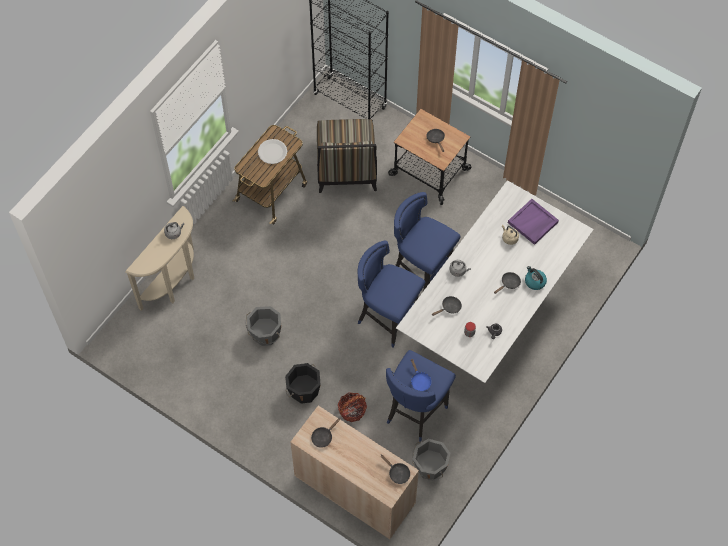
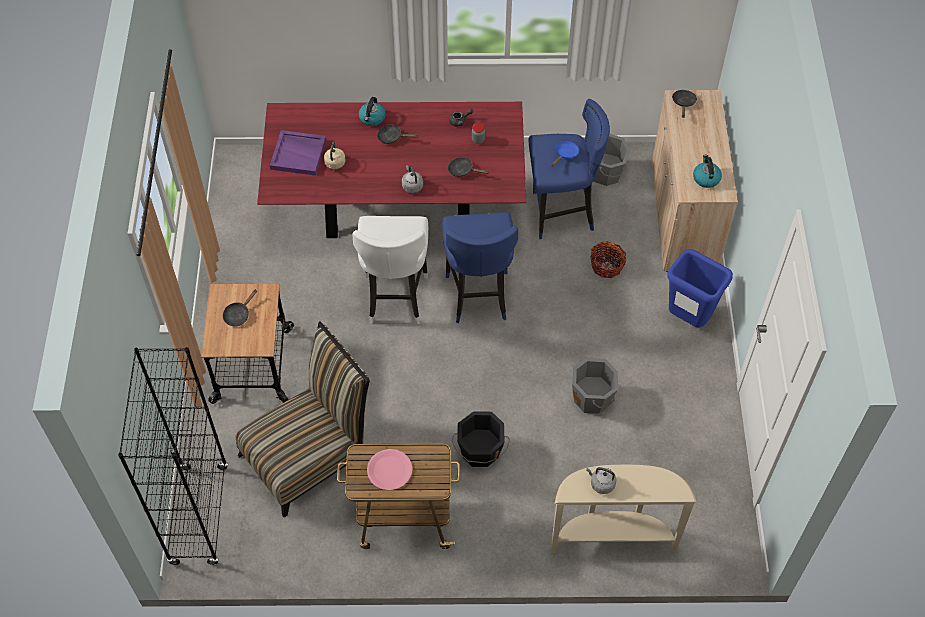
camera: 125 degrees left, 5 degrees down
white plate [258,139,287,164] -> pink plate [367,449,413,490]
black bucket [285,363,321,404] -> black bucket moved to [452,412,510,467]
black frying pan [311,418,340,448] -> kettle [693,155,722,188]
blue stool [394,192,461,290] -> white stool [353,216,428,324]
white dining table [396,180,594,383] -> red dining table [257,102,526,238]
none -> blue trash can [667,249,733,327]

